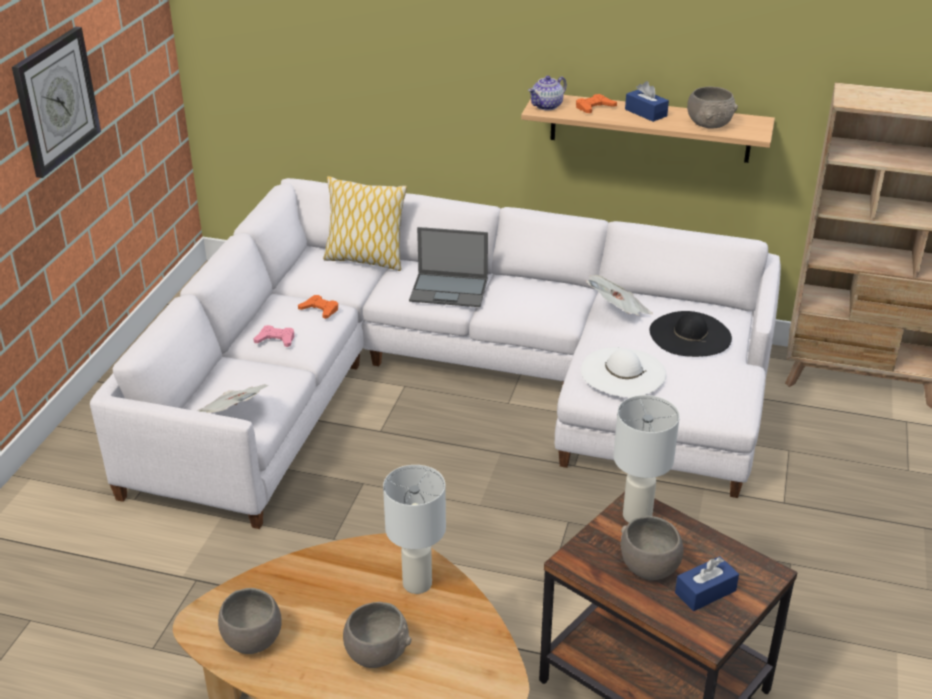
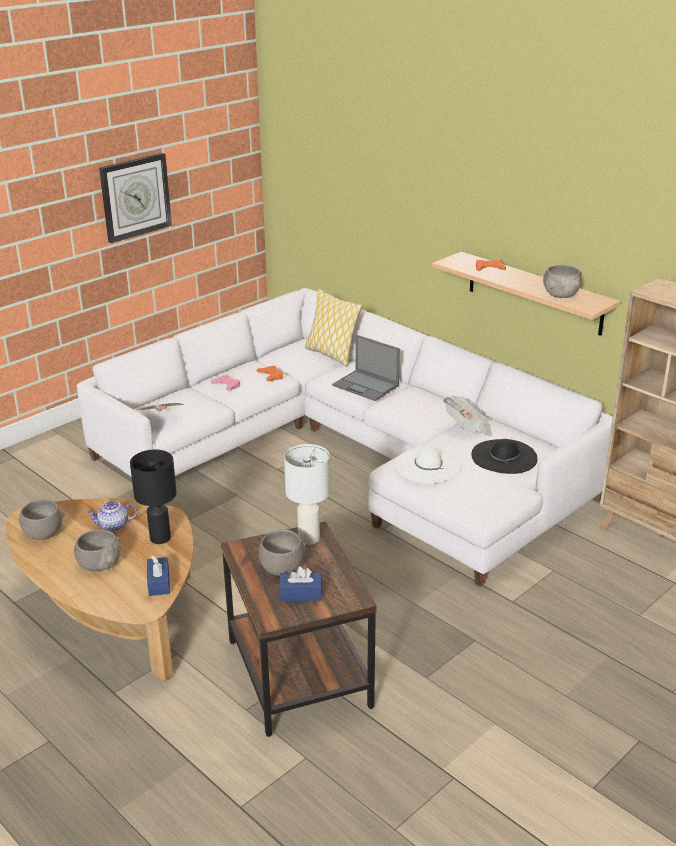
camera: 30 degrees right, 5 degrees down
white table lamp [383,465,446,594] -> black table lamp [130,449,177,544]
teapot [528,76,567,110] -> teapot moved to [86,501,137,532]
blue tissue box [625,81,669,122] -> blue tissue box moved to [147,556,170,596]

